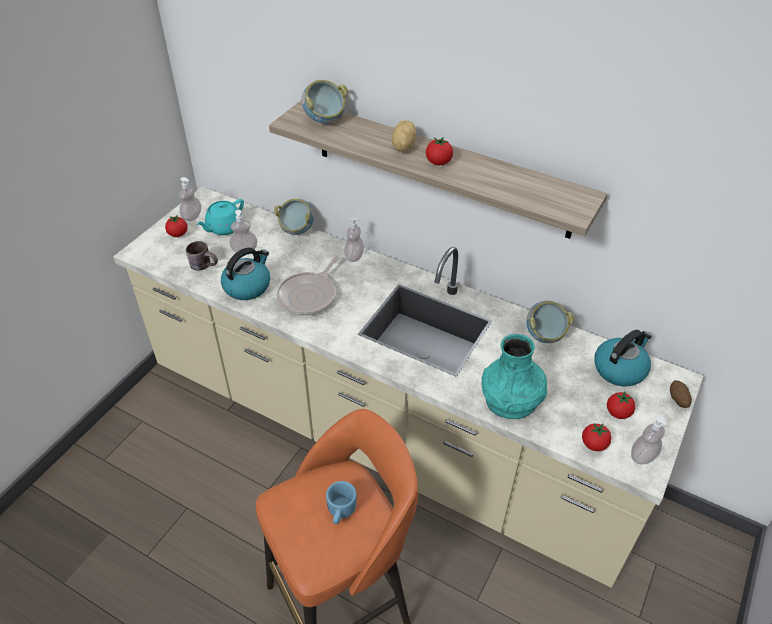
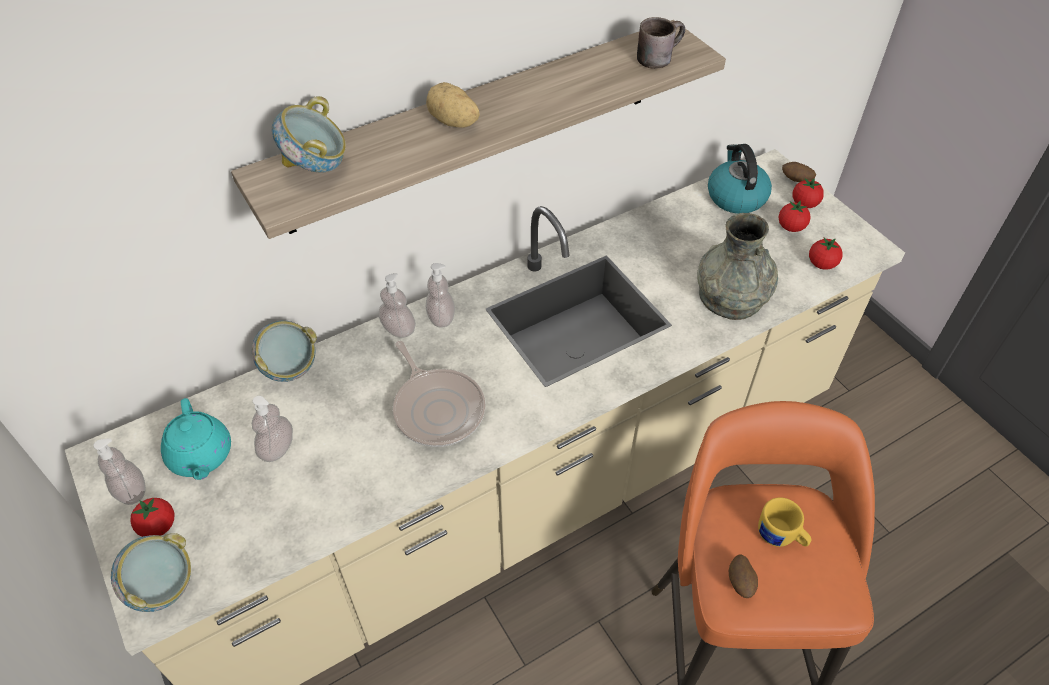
camera: 60 degrees left, 5 degrees up
brown mug [186,241,218,271] -> brown mug moved to [637,17,685,69]
kettle [221,248,270,300] -> none
blue mug [326,481,357,524] -> yellow mug [758,497,811,547]
tomato [426,137,453,165] -> tomato moved to [792,178,824,208]
turquoise vase [481,334,547,419] -> grey vase [697,213,778,320]
bowl [526,301,574,343] -> bowl moved to [111,533,191,612]
soap dispenser [631,416,667,464] -> soap dispenser moved to [426,263,455,328]
none -> potato [729,554,758,598]

